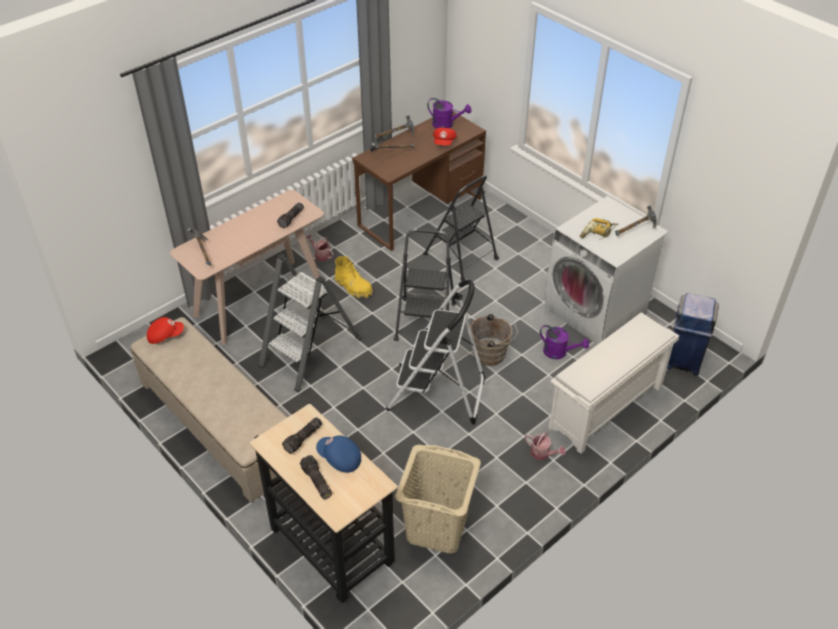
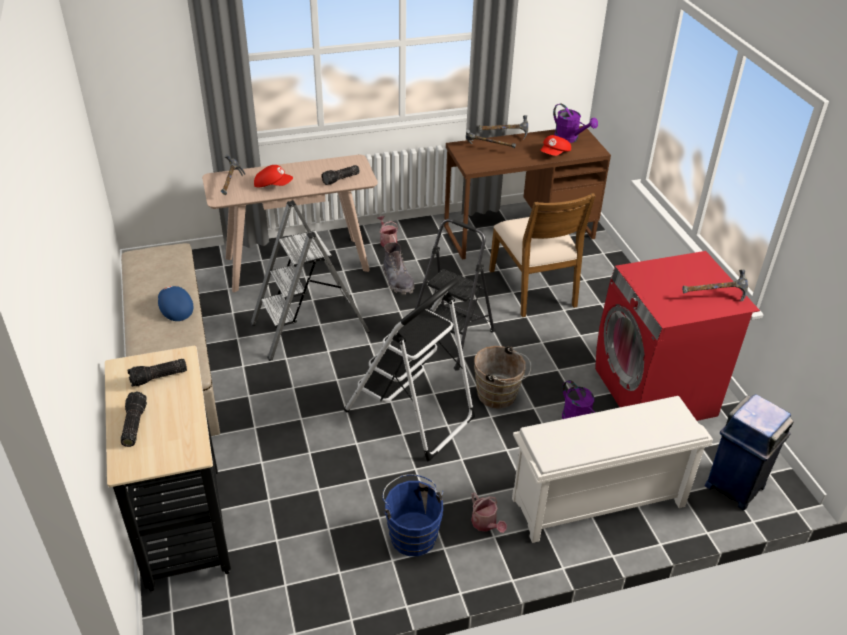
camera: 25 degrees right, 5 degrees down
red cap [147,317,184,344] -> red cap moved to [254,165,293,187]
blue cap [316,436,361,473] -> blue cap moved to [158,286,193,321]
yellow boot [335,256,373,298] -> grey boot [383,242,414,295]
beige laundry basket [395,445,481,554] -> none
black step ladder [423,175,499,281] -> brown chair [489,193,595,317]
white washing machine [545,196,669,345] -> red washing machine [595,251,760,421]
power drill [580,218,619,240] -> none
none -> blue bucket [383,474,443,556]

